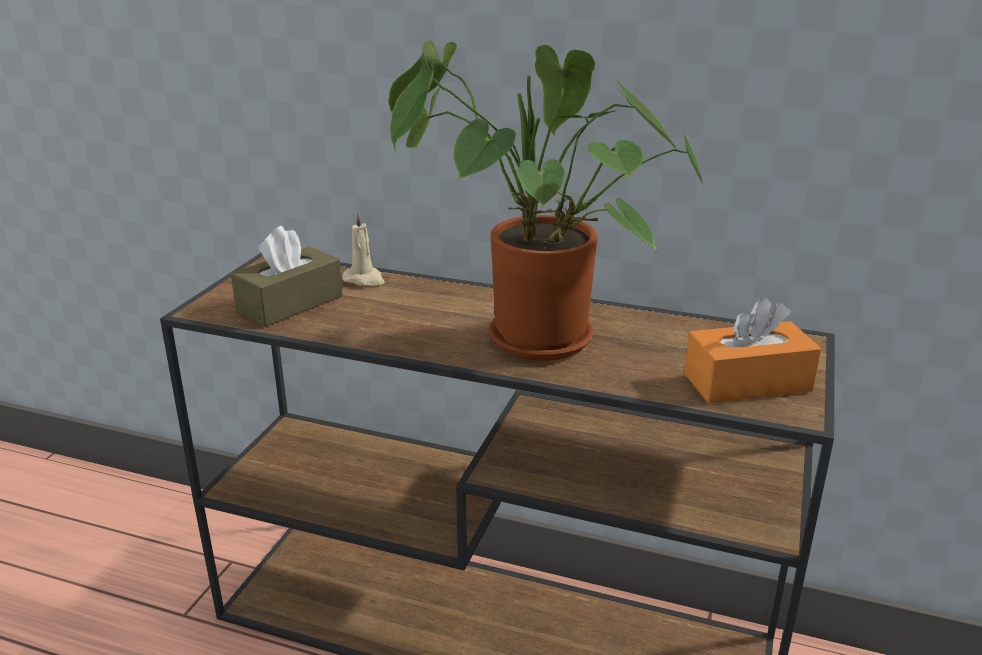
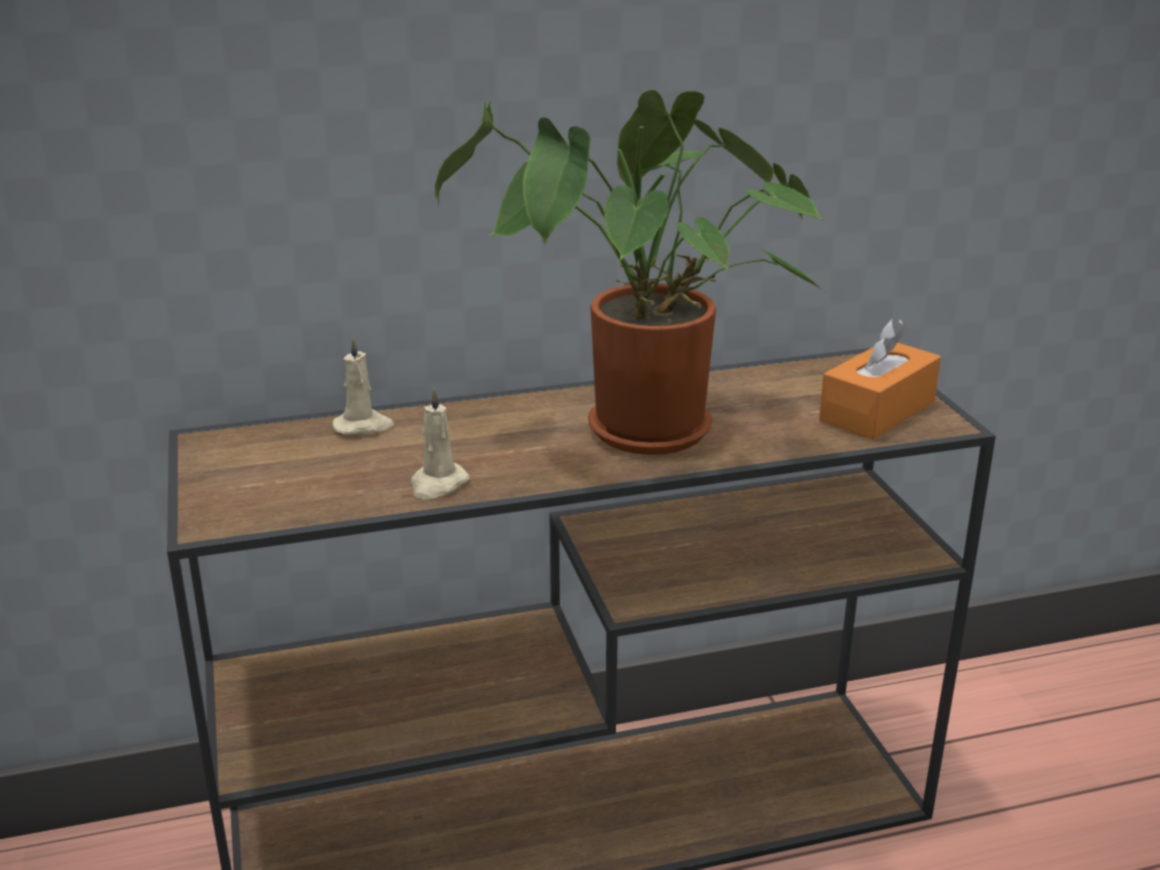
camera: 35 degrees left, 0 degrees up
brown tissue box [231,226,343,327] -> none
none -> beige candle [410,387,470,499]

